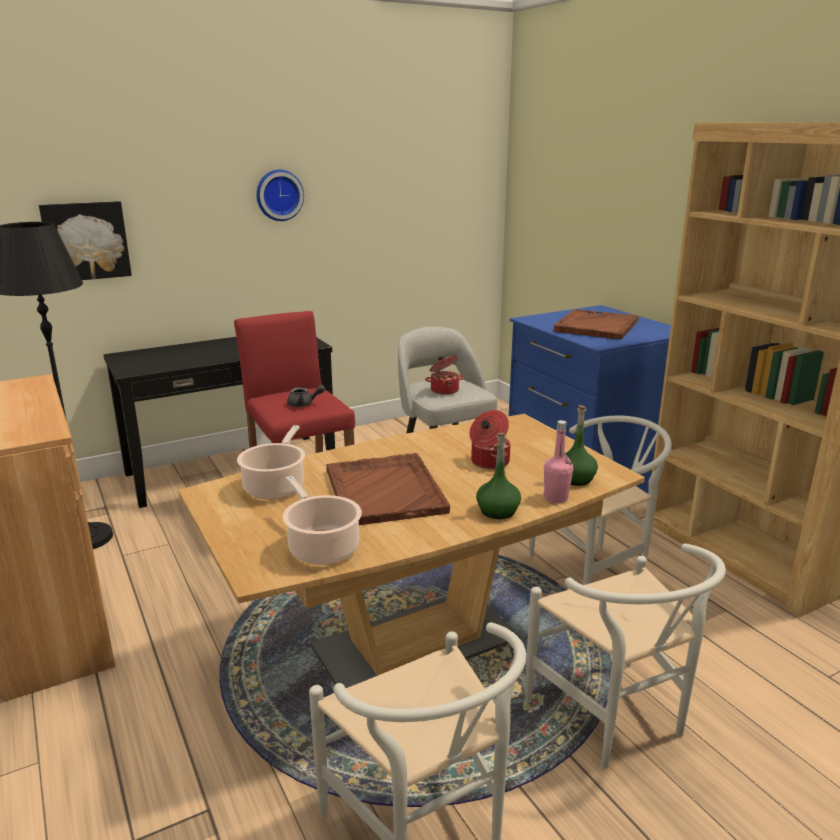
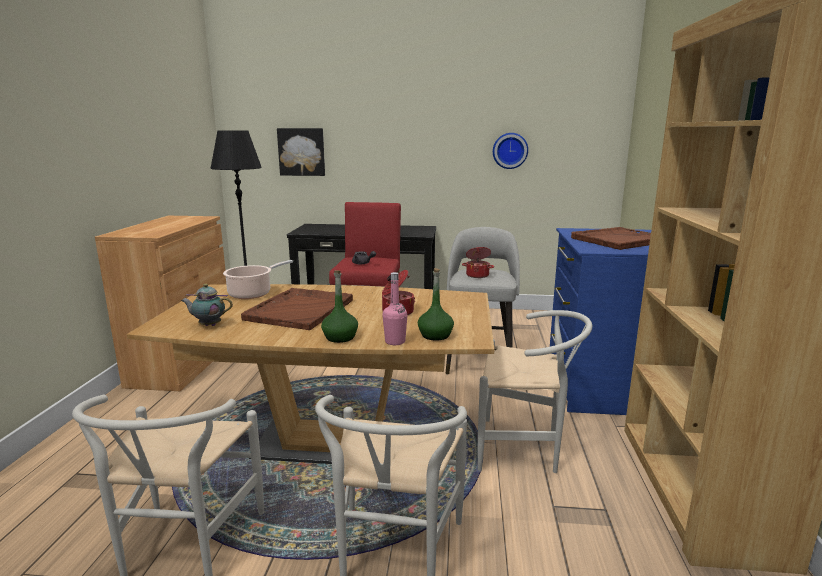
camera: 35 degrees right, 5 degrees down
wall clock [256,170,304,221] -> wall clock moved to [493,133,528,169]
cooking pot [283,476,362,565] -> teapot [181,284,233,326]

